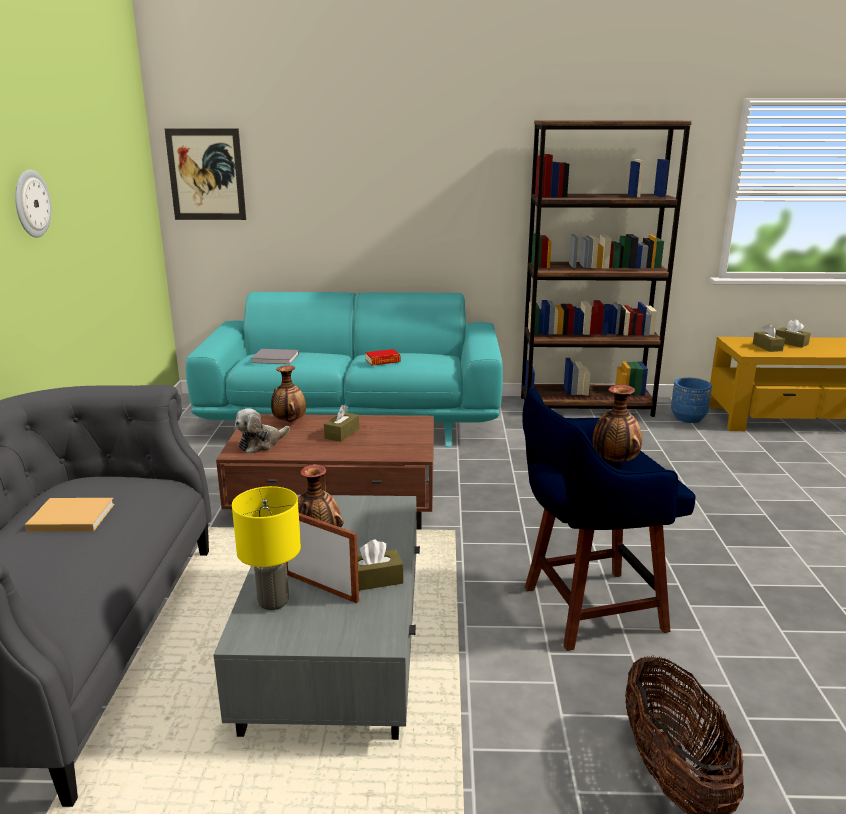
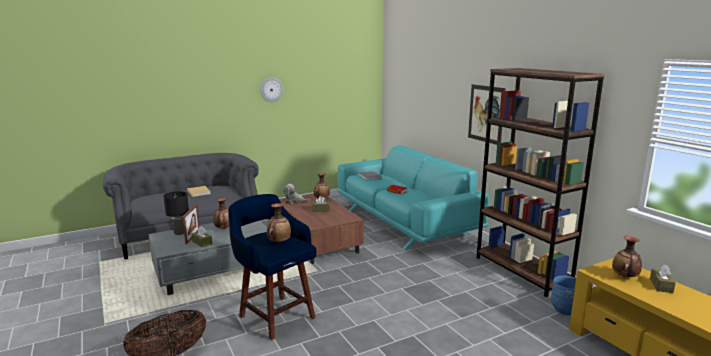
camera: 60 degrees right, 5 degrees down
picture [164,128,246,220] -> picture moved to [468,84,506,145]
yellow table lamp [232,486,301,610] -> black table lamp [164,191,189,235]
brown tissue box [753,324,785,352] -> vase [612,236,642,278]

